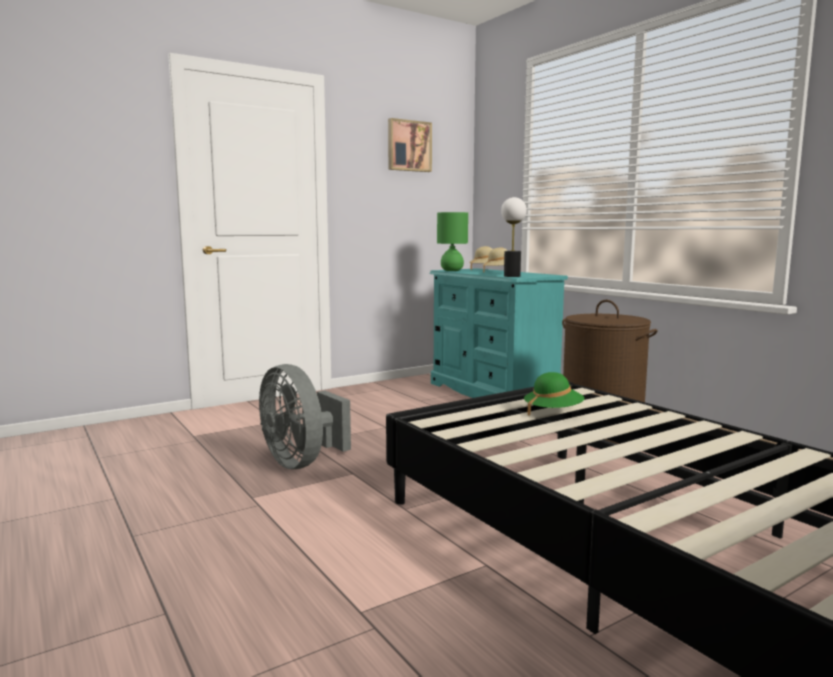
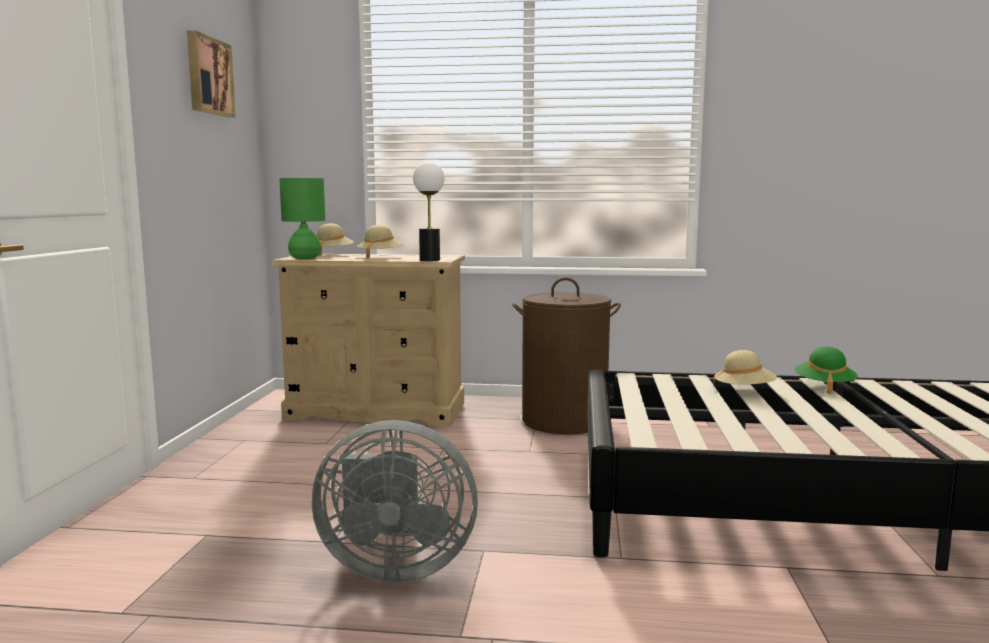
camera: 50 degrees left, 0 degrees up
turquoise dresser [430,269,568,398] -> beige dresser [272,254,465,426]
green hat [524,372,585,416] -> green hat moved to [795,347,858,394]
none -> beige hat [713,350,777,388]

